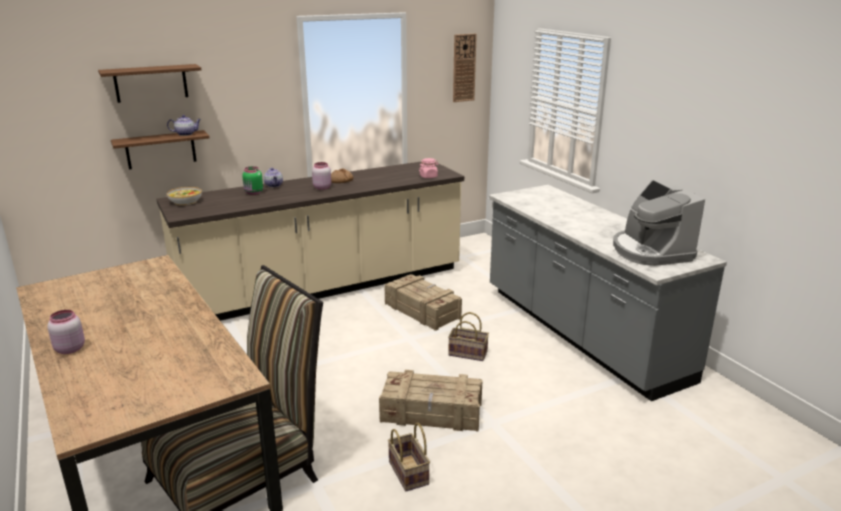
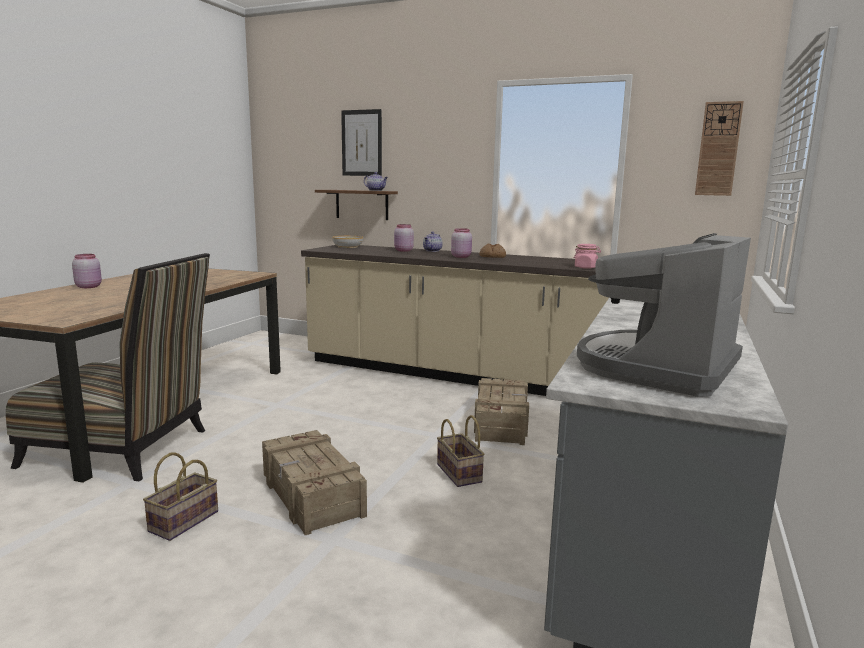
camera: 50 degrees right, 10 degrees down
brown shelf [98,64,201,103] -> picture [341,109,382,176]
green jar [242,166,263,195] -> pink jar [394,224,414,252]

